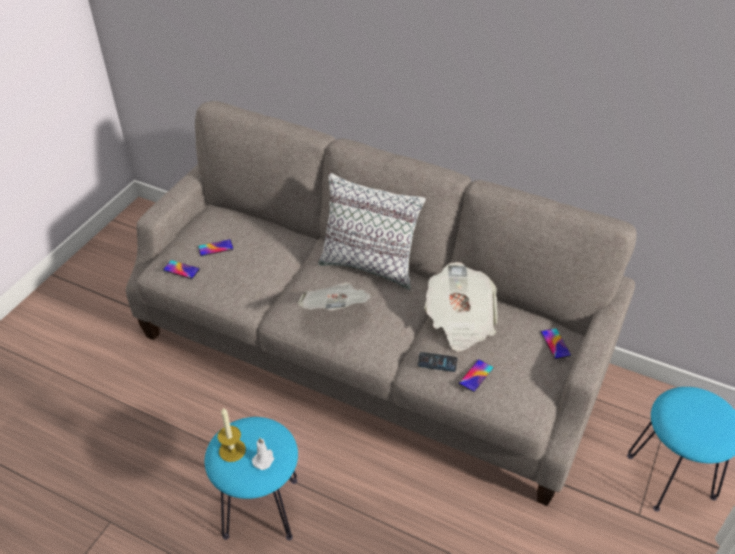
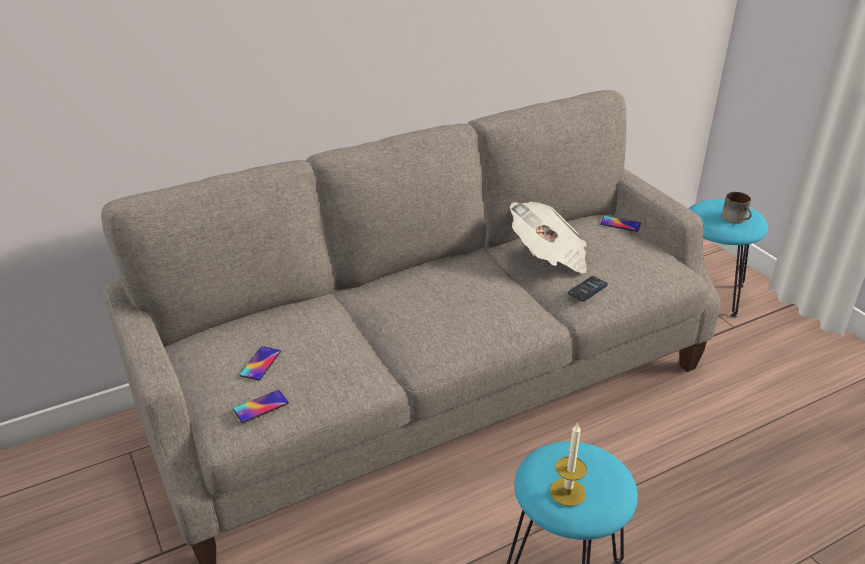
camera: 55 degrees left, 10 degrees down
white candle [252,438,274,470] -> none
newspaper [298,282,373,311] -> none
white pillow [318,173,426,290] -> none
phone [459,359,493,392] -> none
none -> mug [722,192,752,224]

